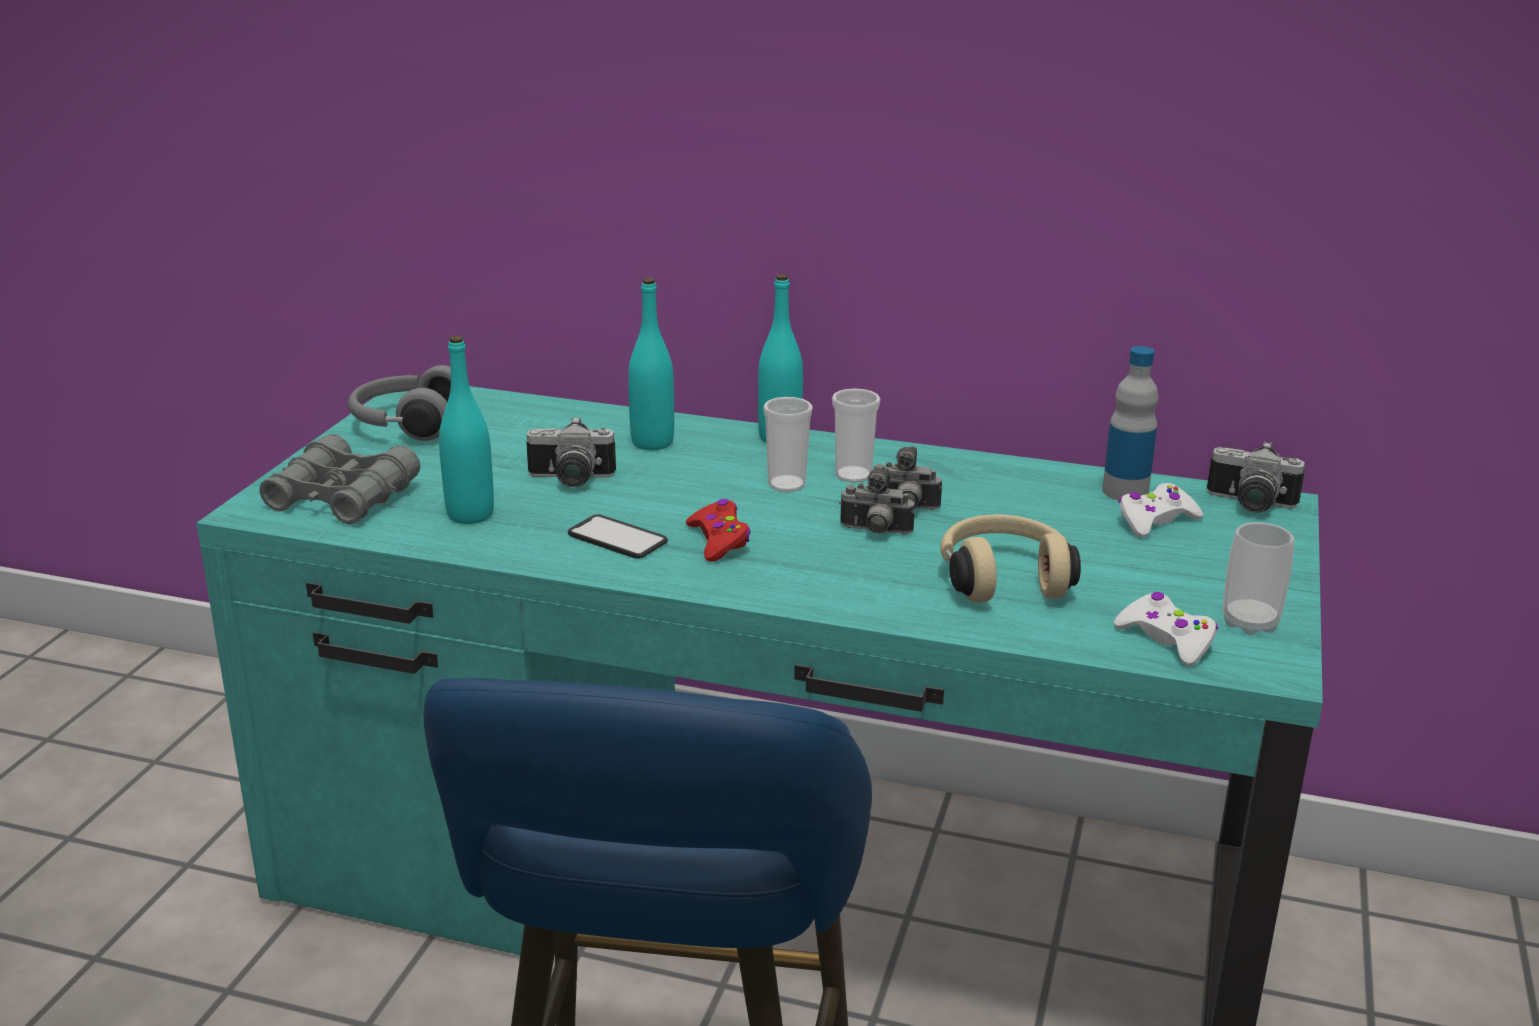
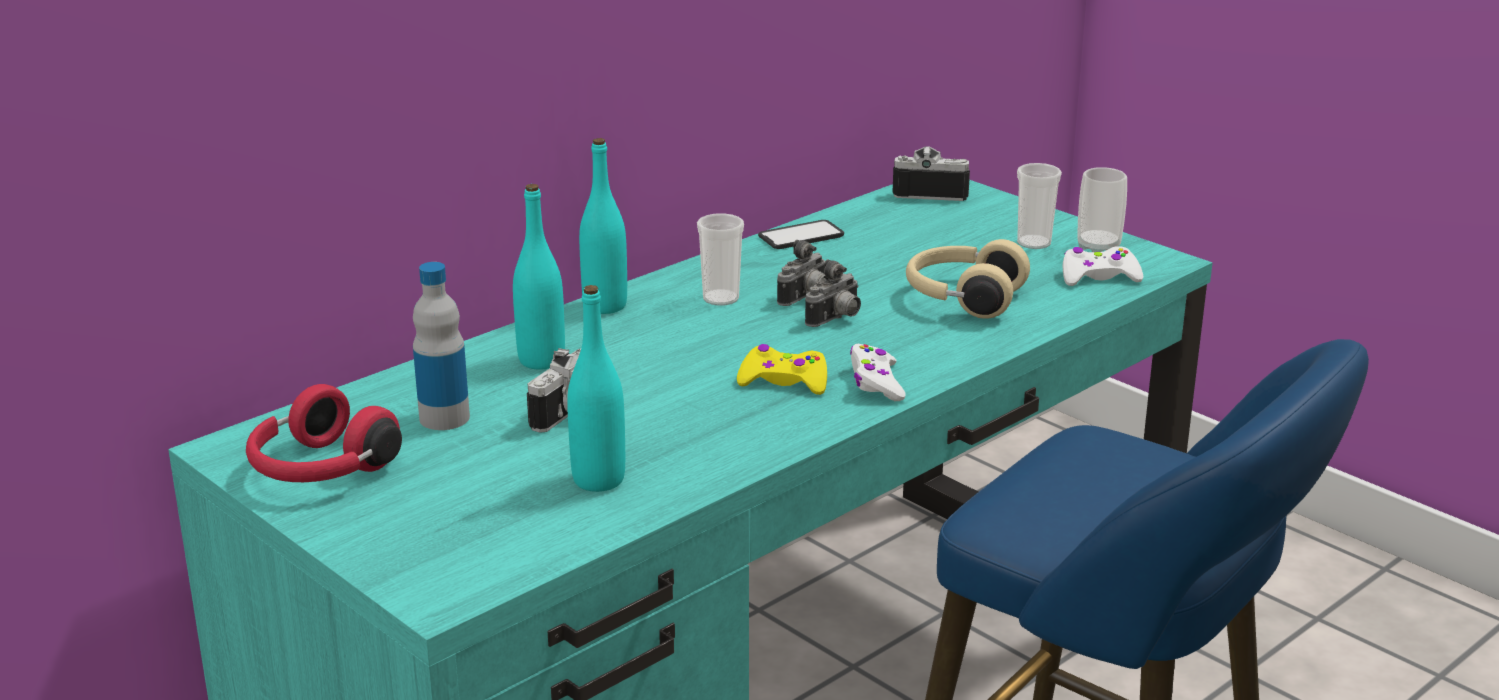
camera: 60 degrees left, 0 degrees up
grey binoculars [259,434,420,524] -> none
grey headphones [348,365,451,441] -> red headphones [246,384,402,482]
phone [568,514,668,558] -> phone moved to [758,220,844,249]
red game controller [686,499,750,562] -> yellow game controller [737,344,827,395]
cup [763,397,813,492] -> cup moved to [1017,163,1062,249]
bottle [1102,346,1158,500] -> bottle moved to [413,262,470,430]
white game controller [1118,483,1203,537] -> white game controller moved to [850,344,906,401]
camera [1207,441,1305,513] -> camera turned 135 degrees counterclockwise [892,146,970,201]

